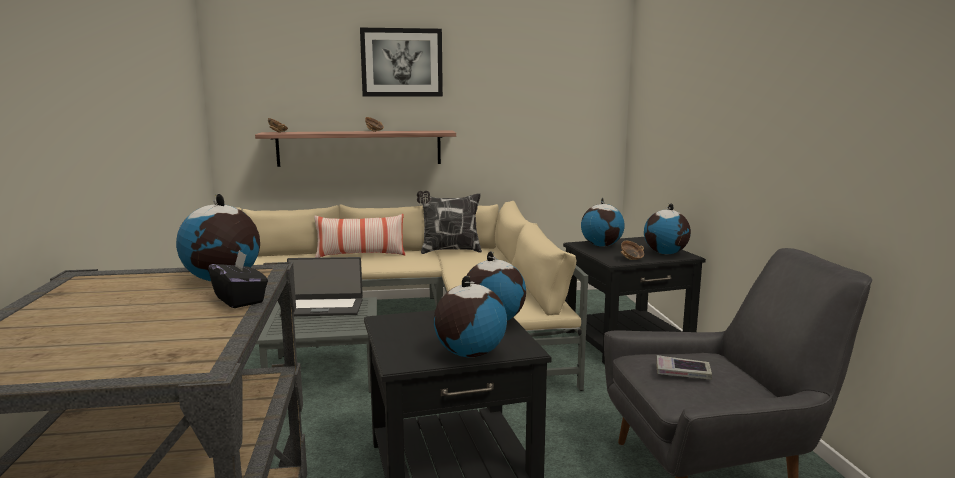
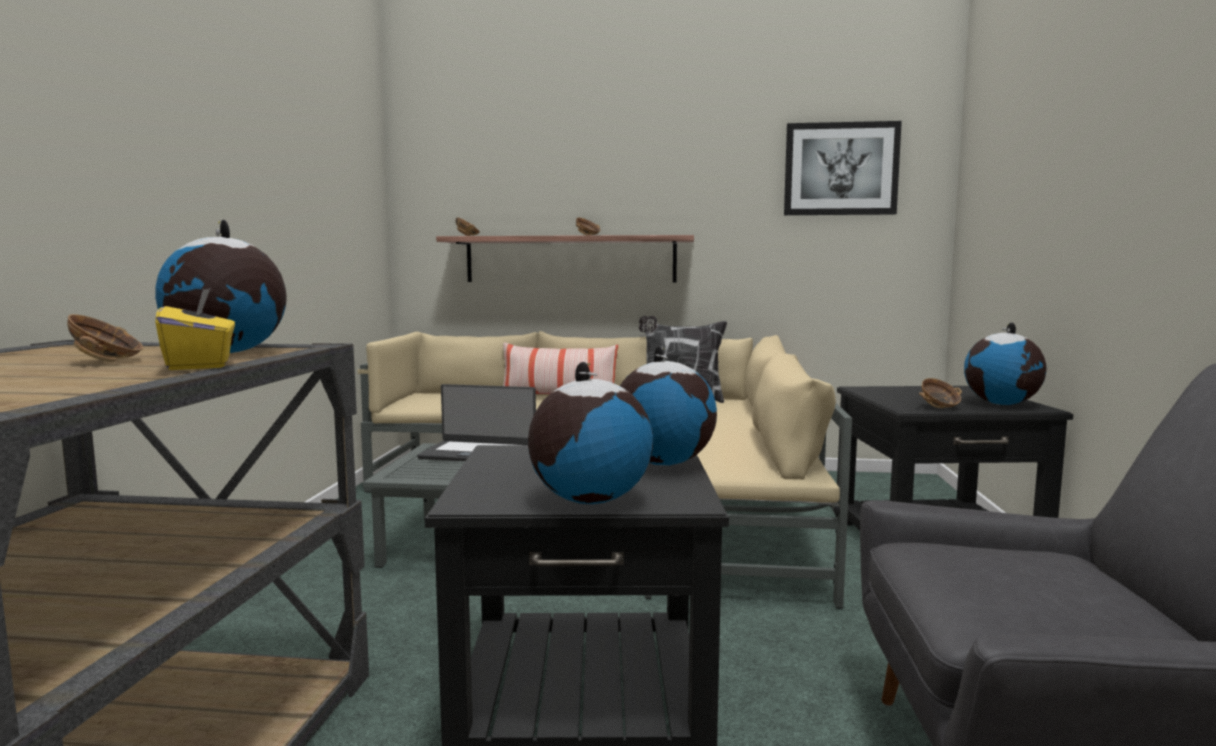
camera: 15 degrees right, 5 degrees down
black tissue box [208,250,268,308] -> yellow tissue box [155,288,235,370]
picture [360,28,443,97] -> picture moved to [784,121,902,215]
globe [581,198,625,247] -> none
book [656,355,712,380] -> none
none -> bowl [67,314,143,362]

